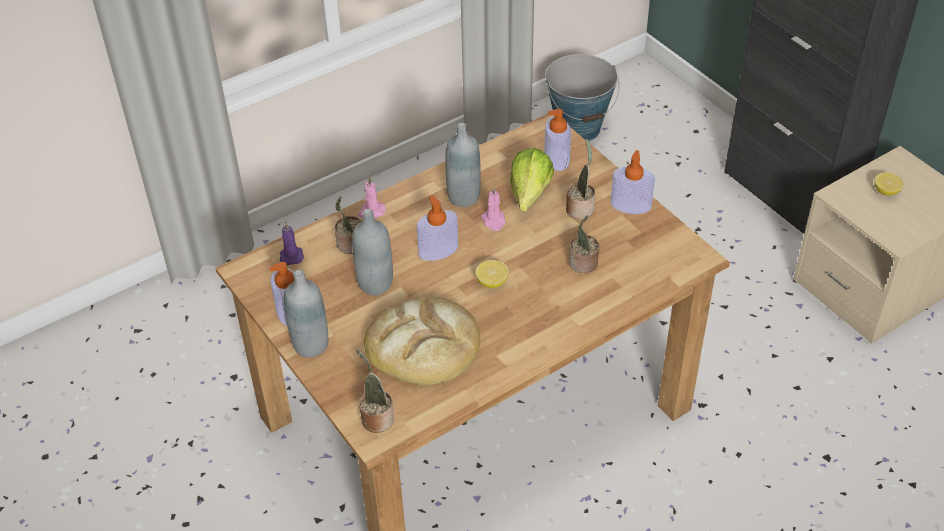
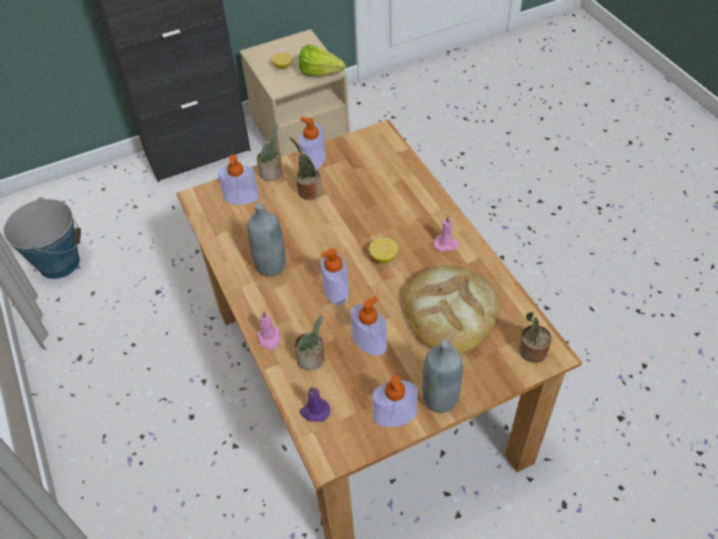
camera: 80 degrees left, 5 degrees up
grey bottle [352,209,393,296] -> soap dispenser [351,296,387,355]
pink candle [481,186,506,231] -> pink candle moved to [434,216,460,252]
lettuce [510,148,554,212] -> lettuce moved to [299,44,346,76]
potted plant [569,216,600,273] -> potted plant moved to [257,124,282,181]

